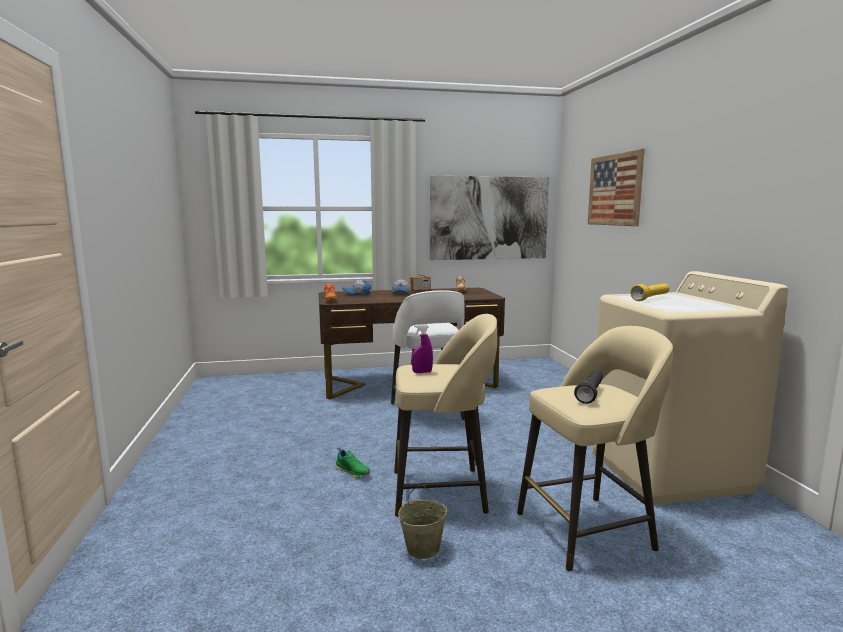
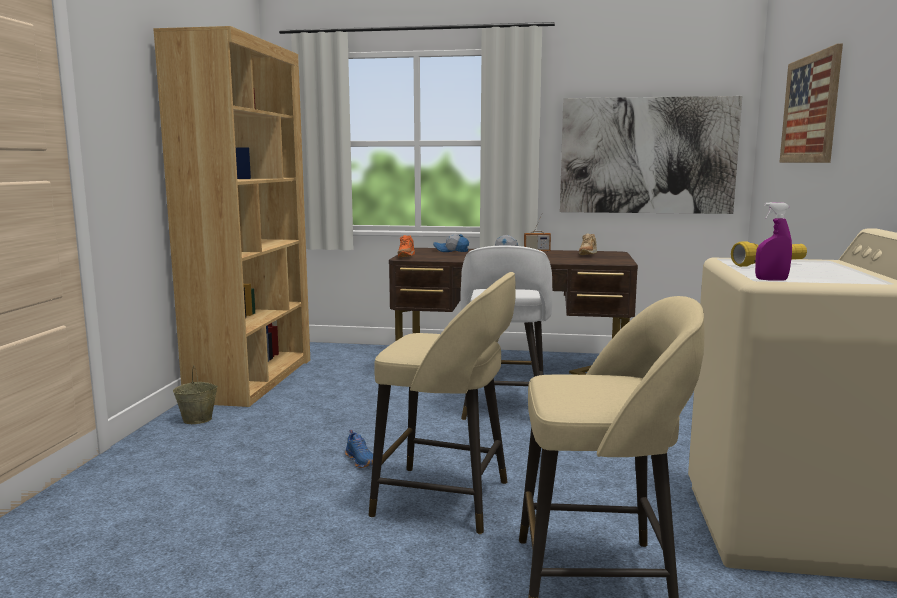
camera: 20 degrees right, 0 degrees up
green shoe [335,447,370,478] -> blue shoe [345,430,373,468]
beige bucket [398,485,447,559] -> beige bucket moved to [173,366,218,424]
purple spray bottle [412,324,433,373] -> purple spray bottle moved to [755,202,792,280]
black flashlight [574,370,603,404] -> none
none -> brown bookcase [153,26,310,407]

